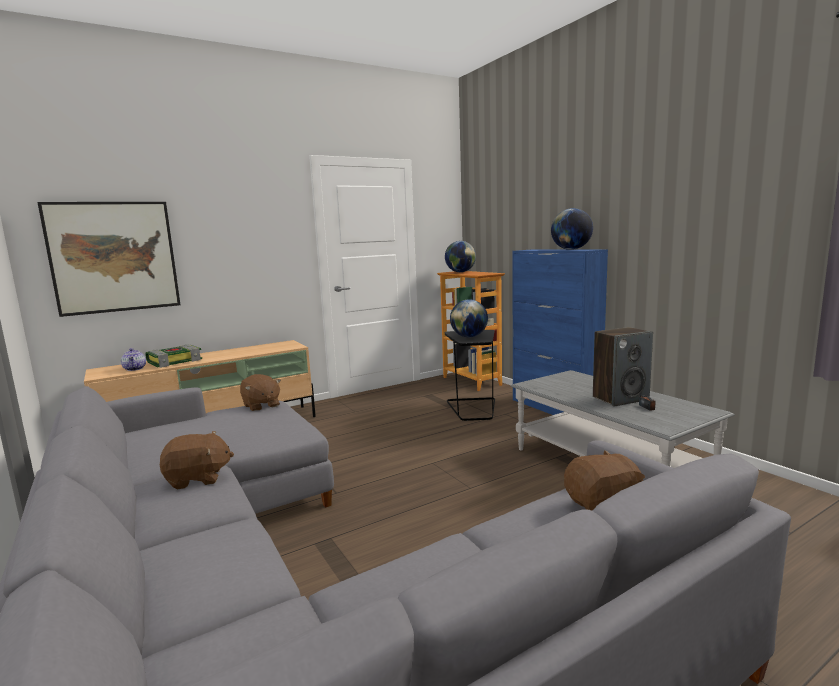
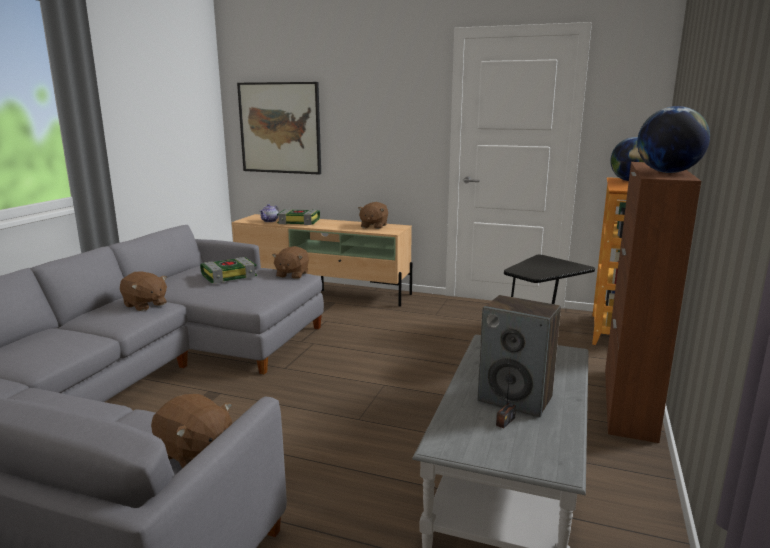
camera: 50 degrees right, 5 degrees up
globe [450,299,488,337] -> none
blue cabinet [512,249,608,415] -> brown cabinet [605,162,701,443]
none -> book [200,257,257,284]
none -> brown plush toy [358,202,388,229]

